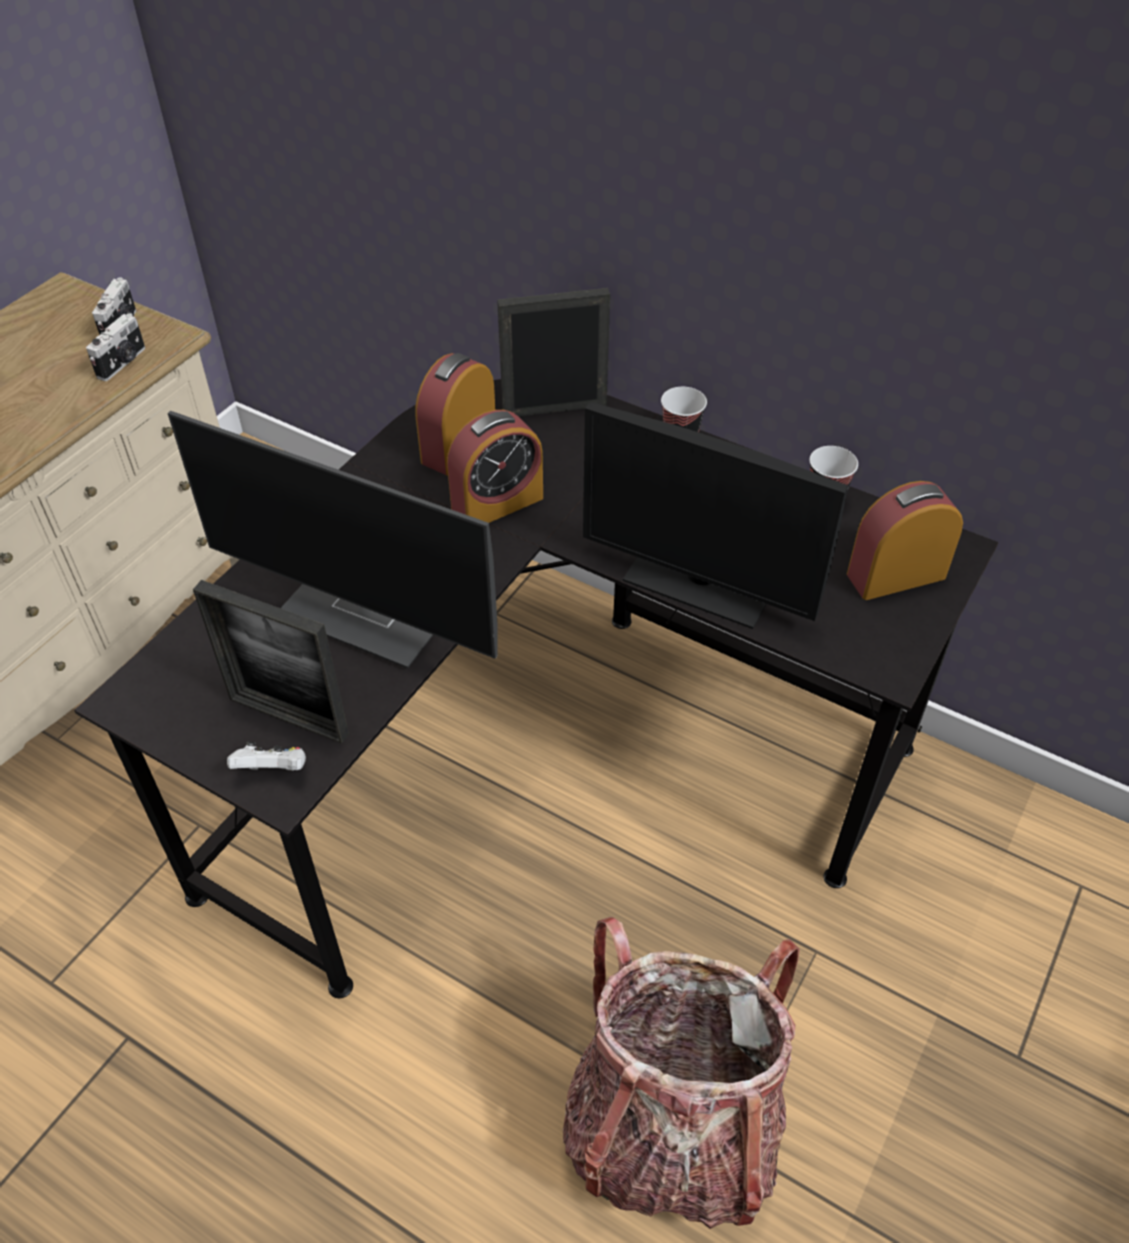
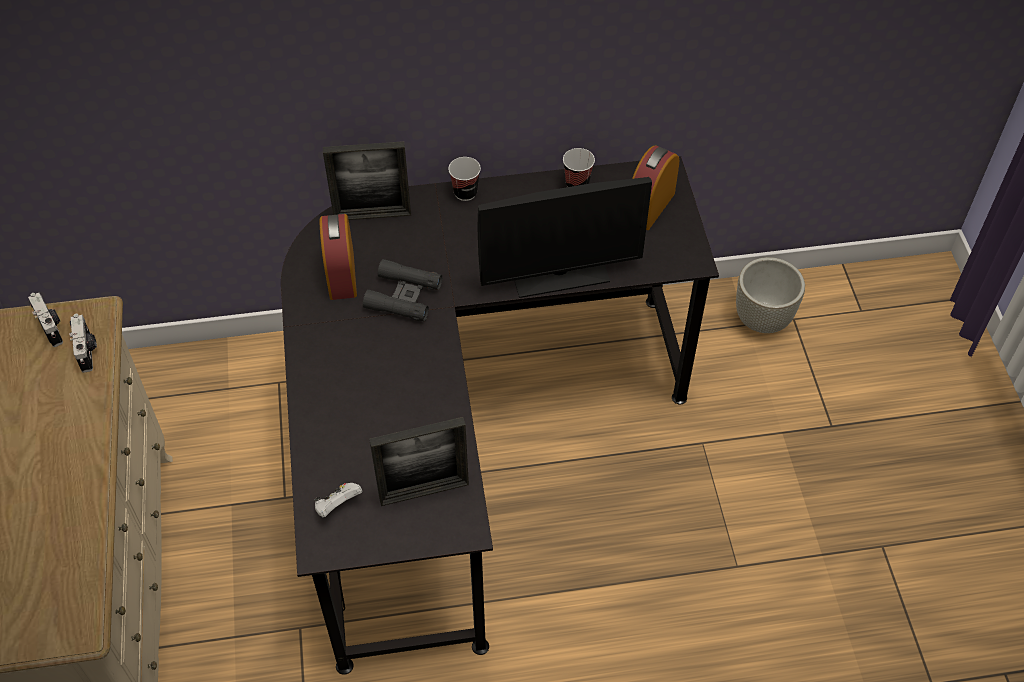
camera: 40 degrees left, 5 degrees up
monitor [168,411,498,669] -> none
white game controller [227,741,306,771] -> white game controller moved to [314,483,362,517]
alarm clock [447,410,543,523] -> black binoculars [363,259,442,321]
picture frame [497,288,610,416] -> picture frame turned 135 degrees counterclockwise [323,141,411,220]
backpack [563,916,800,1229] -> none
none -> grey planter [736,257,805,333]

